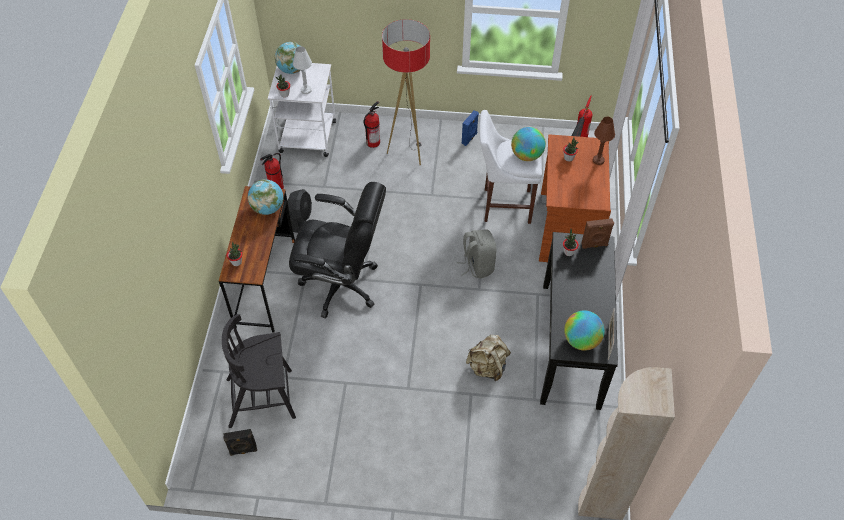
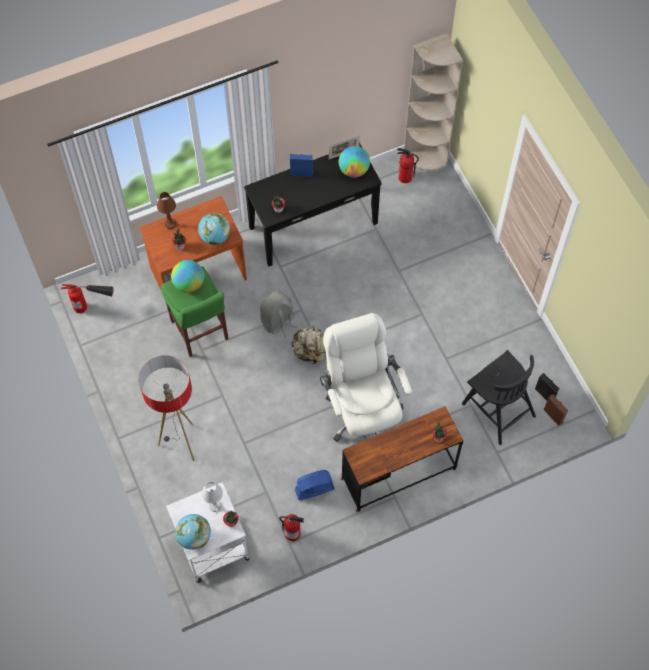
camera: 120 degrees left, 10 degrees up
globe [248,179,283,215] -> globe moved to [198,213,230,245]
black fan [288,189,312,233] -> blue fan [295,470,335,500]
black office chair [289,182,386,319] -> white office chair [320,313,412,442]
fire extinguisher [363,101,380,148] -> fire extinguisher moved to [397,148,419,183]
blue speaker [462,111,479,146] -> blue speaker moved to [290,154,313,177]
beige backpack [466,335,511,381] -> beige backpack moved to [291,326,326,365]
white stool [479,110,542,224] -> green stool [161,266,228,357]
brown speaker [581,218,614,249] -> brown speaker moved to [544,394,568,426]

